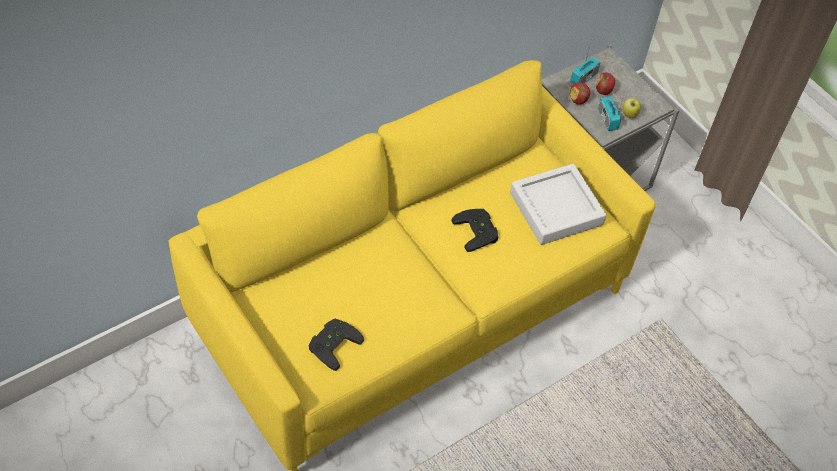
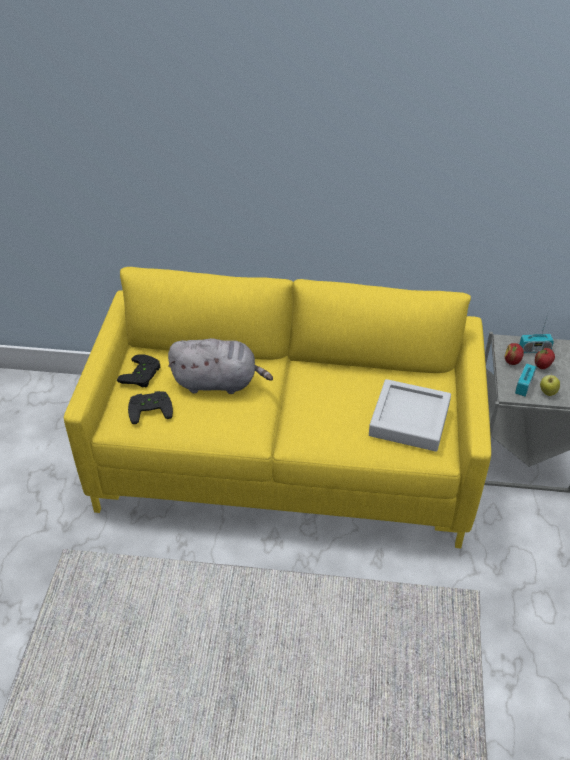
camera: 45 degrees right, 10 degrees down
black game controller [451,209,498,252] -> black game controller moved to [117,354,160,388]
none -> grey plush toy [168,338,273,394]

